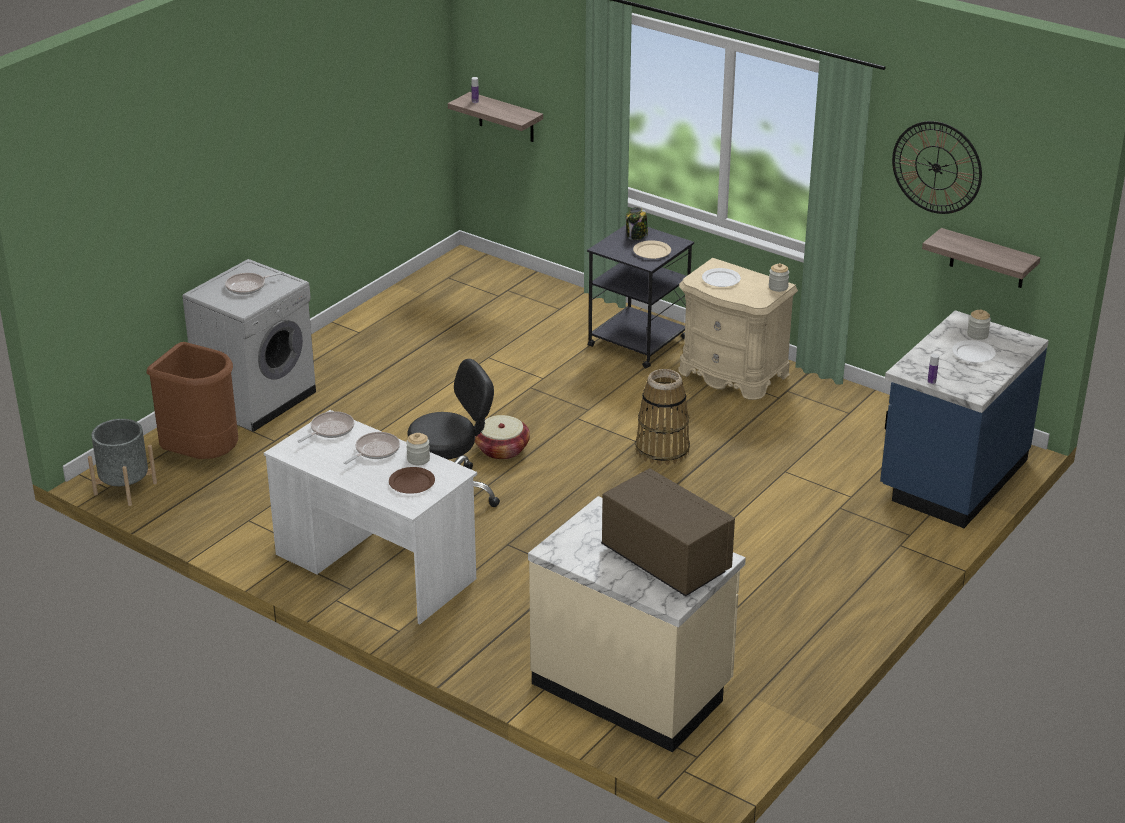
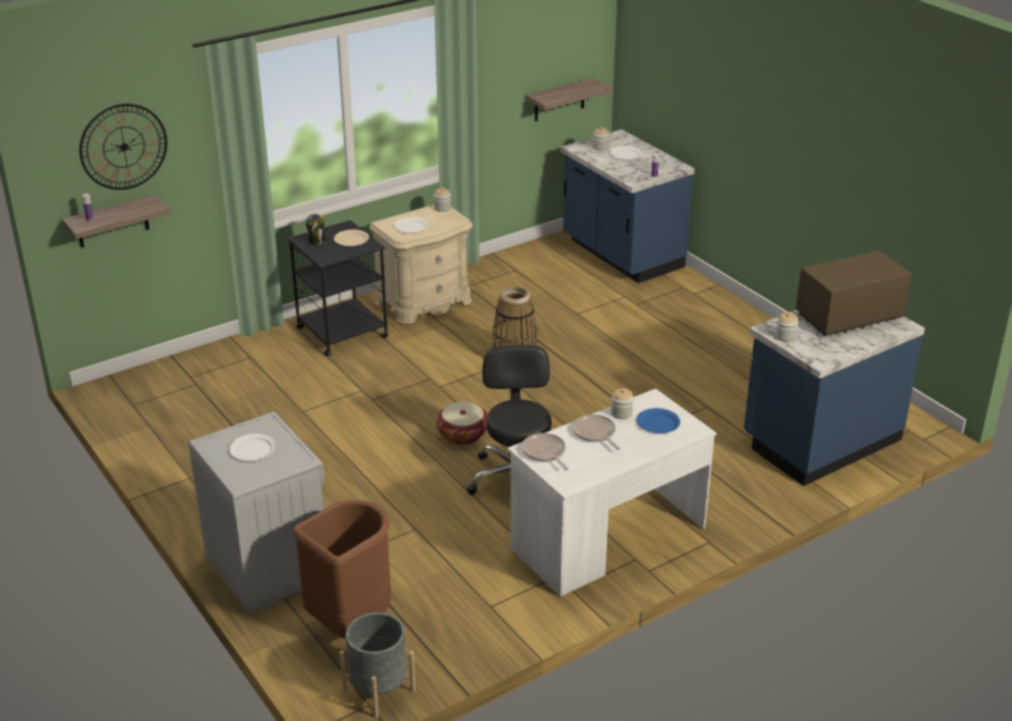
camera: 70 degrees left, 0 degrees up
frying pan [225,272,284,295] -> white plate [229,434,276,461]
brown plate [389,467,435,494] -> blue plate [637,408,680,433]
beige counter [528,496,746,752] -> blue counter [744,310,925,486]
wall clock [892,121,982,214] -> wall clock moved to [79,104,167,190]
none -> jar [776,312,798,342]

